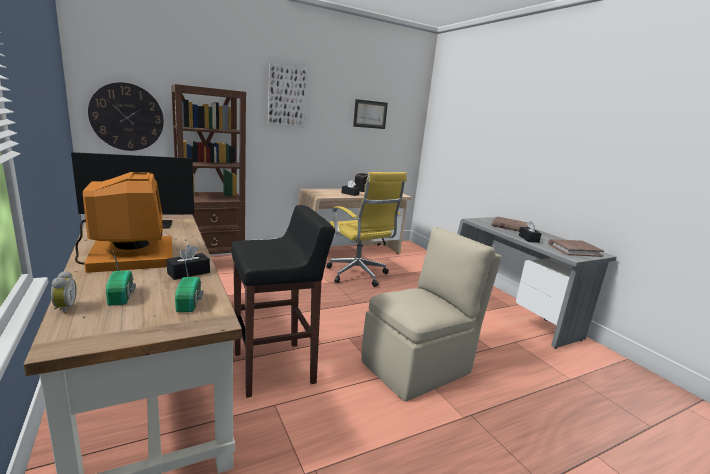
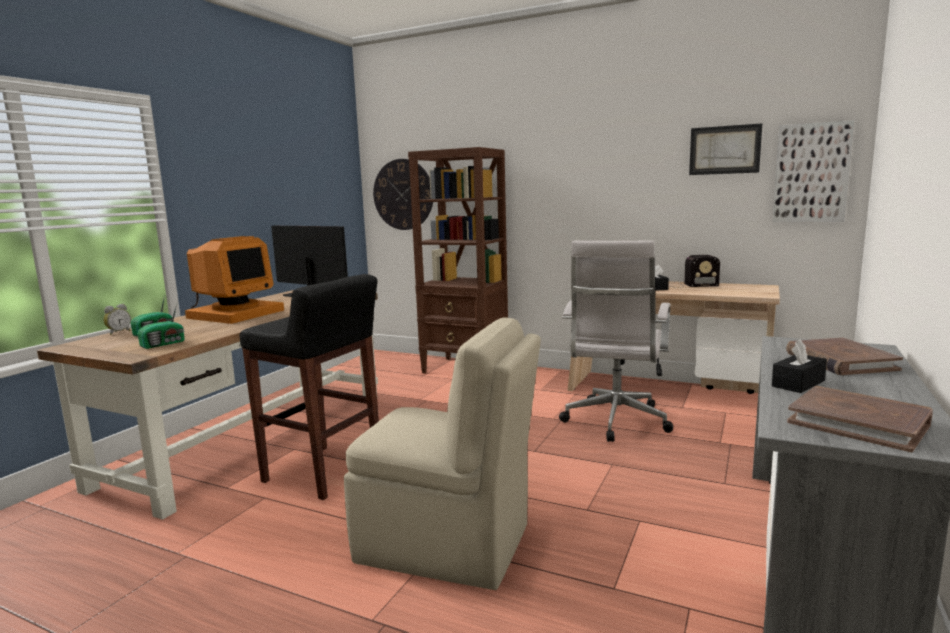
camera: 55 degrees right, 5 degrees down
black tissue box [166,245,210,280] -> none
picture [268,64,307,128] -> picture moved to [772,120,854,222]
yellow office chair [326,172,407,287] -> white office chair [559,240,673,442]

